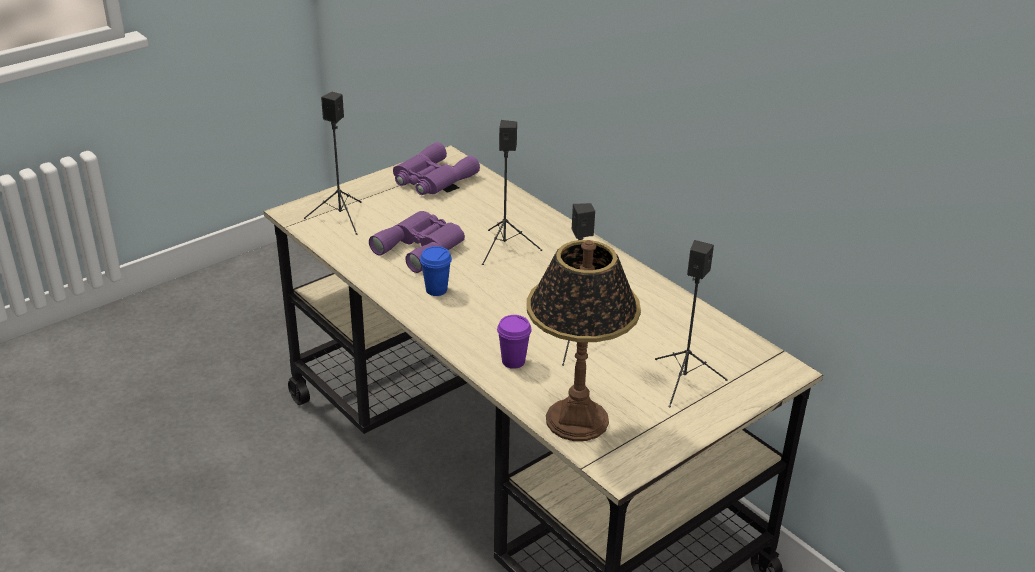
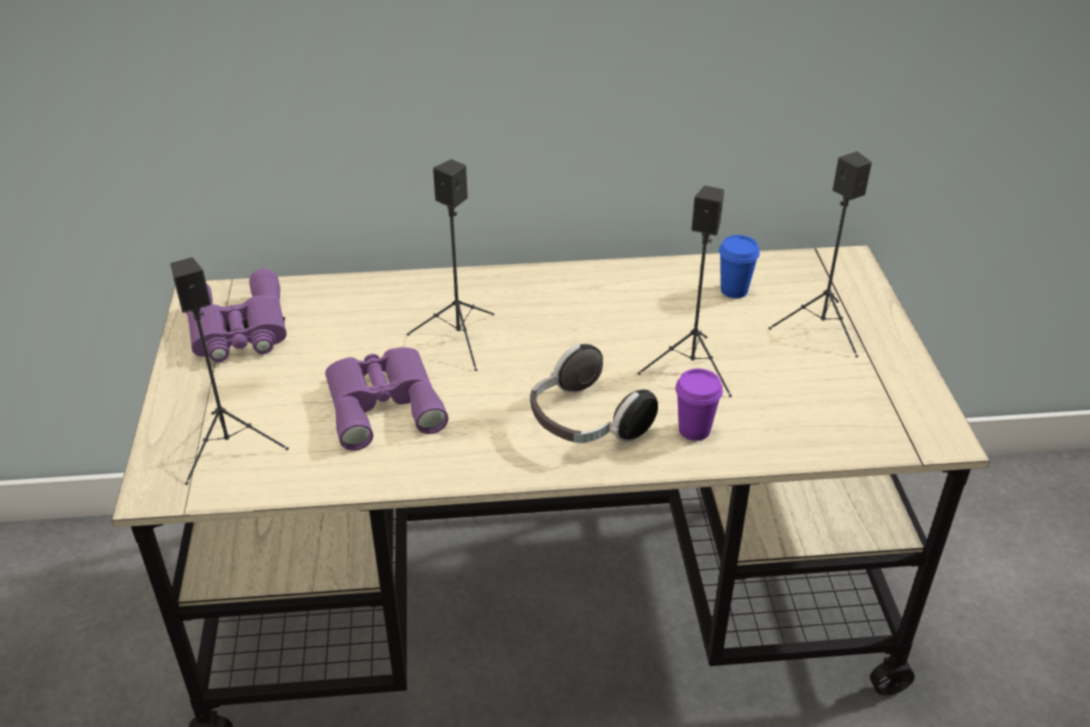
camera: 55 degrees left, 5 degrees up
blue cup [420,246,452,296] -> blue cup moved to [719,235,760,298]
table lamp [527,240,641,441] -> none
none -> headphones [530,344,658,443]

